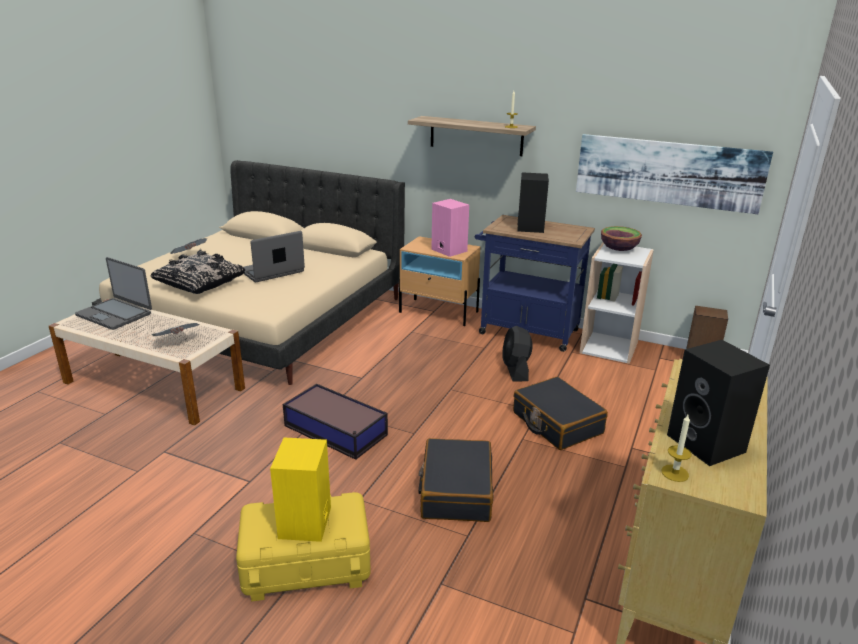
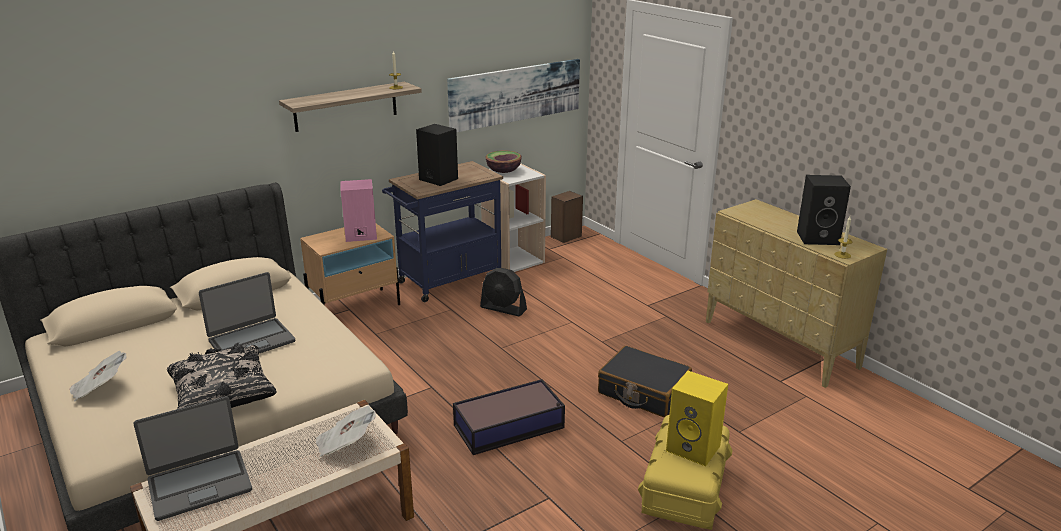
camera: 60 degrees left, 0 degrees up
laptop [244,231,305,283] -> laptop turned 120 degrees counterclockwise [199,272,296,353]
black suitcase [513,377,608,450] -> none

